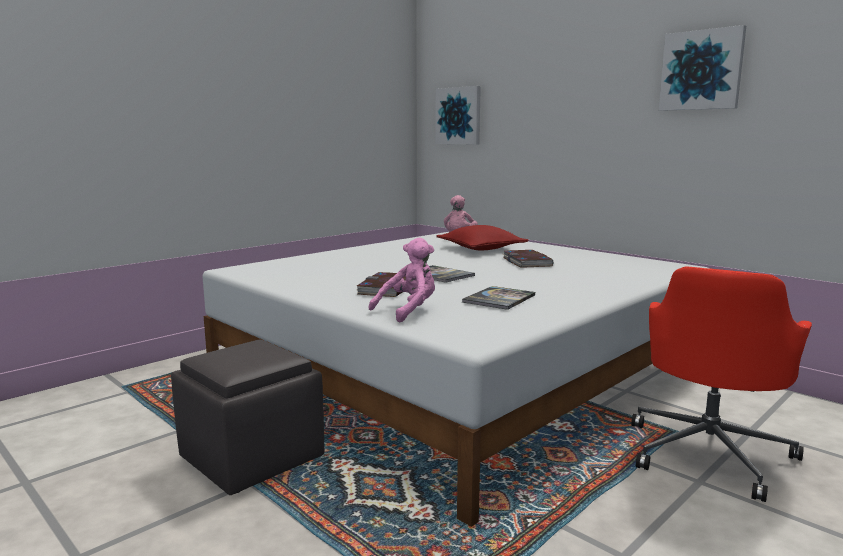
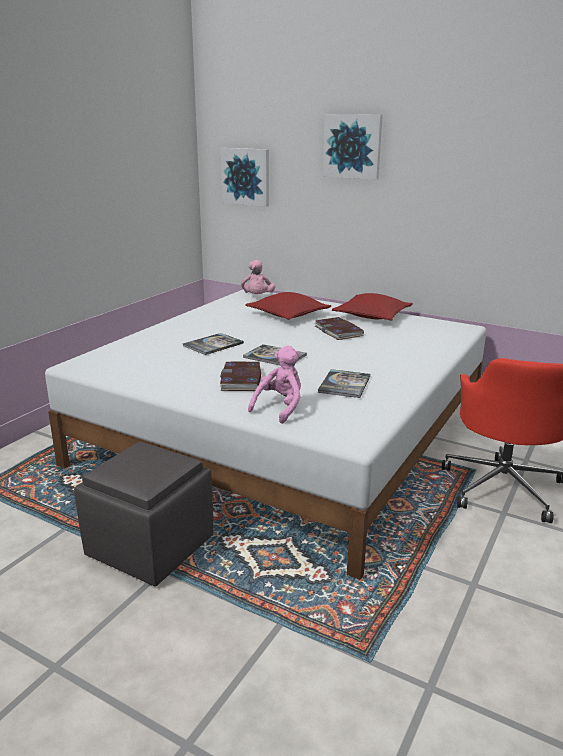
camera: 15 degrees left, 10 degrees up
picture [659,25,746,111] -> picture moved to [323,114,383,180]
none -> book [183,333,244,355]
none -> red pillow [332,293,413,321]

